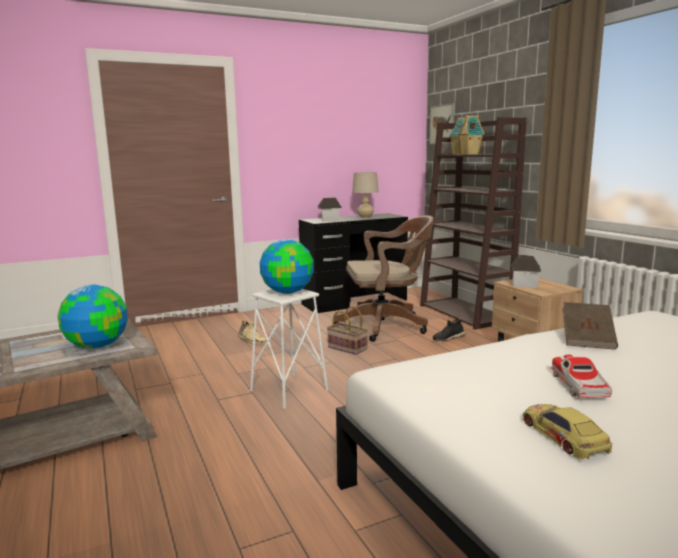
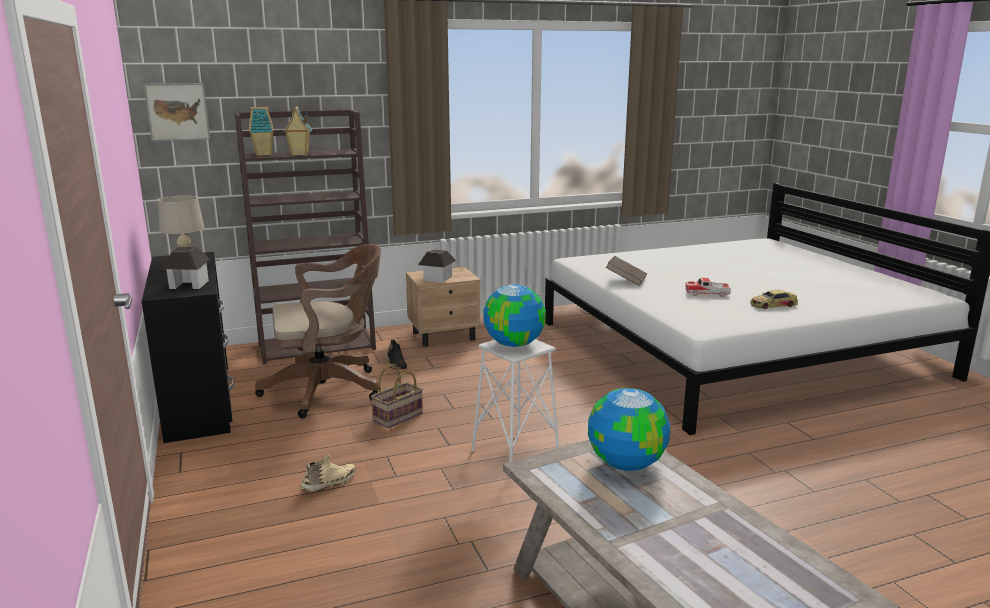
camera: 85 degrees left, 5 degrees up
brown office chair [334,215,434,342] -> brown office chair turned 75 degrees clockwise [255,244,381,418]

